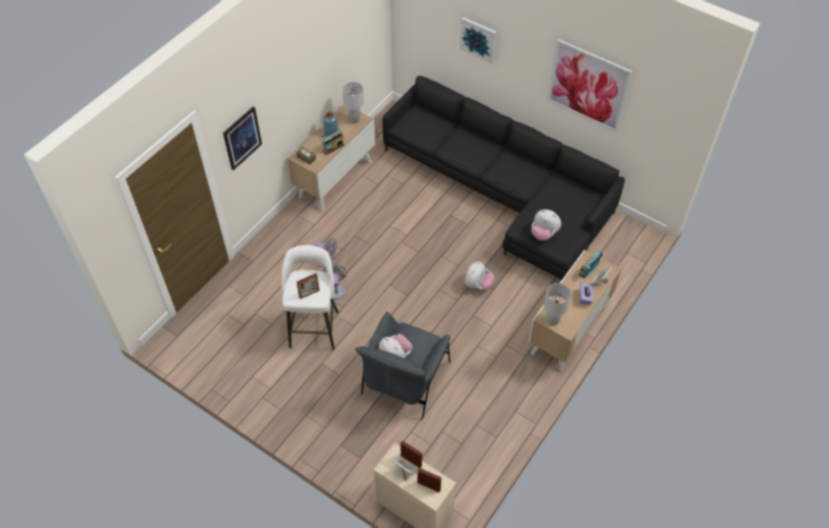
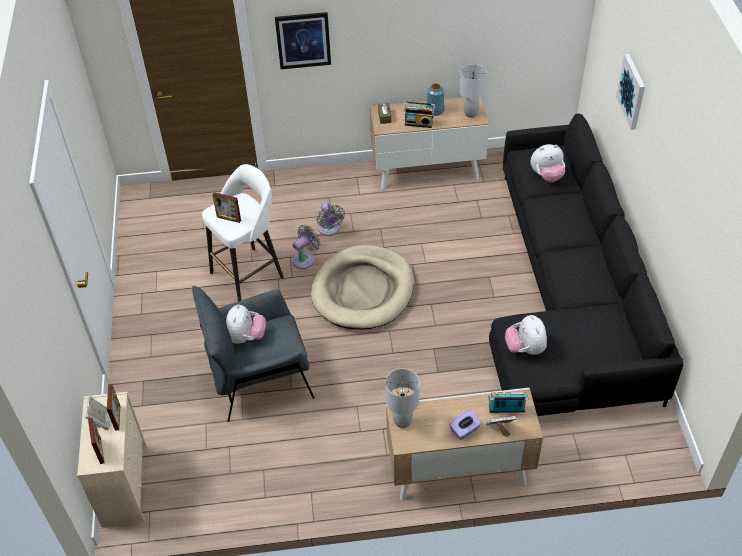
camera: 50 degrees right, 5 degrees down
plush toy [464,262,495,290] -> plush toy moved to [531,144,565,183]
picture [547,39,632,132] -> none
none -> beige dog bed [311,245,414,330]

